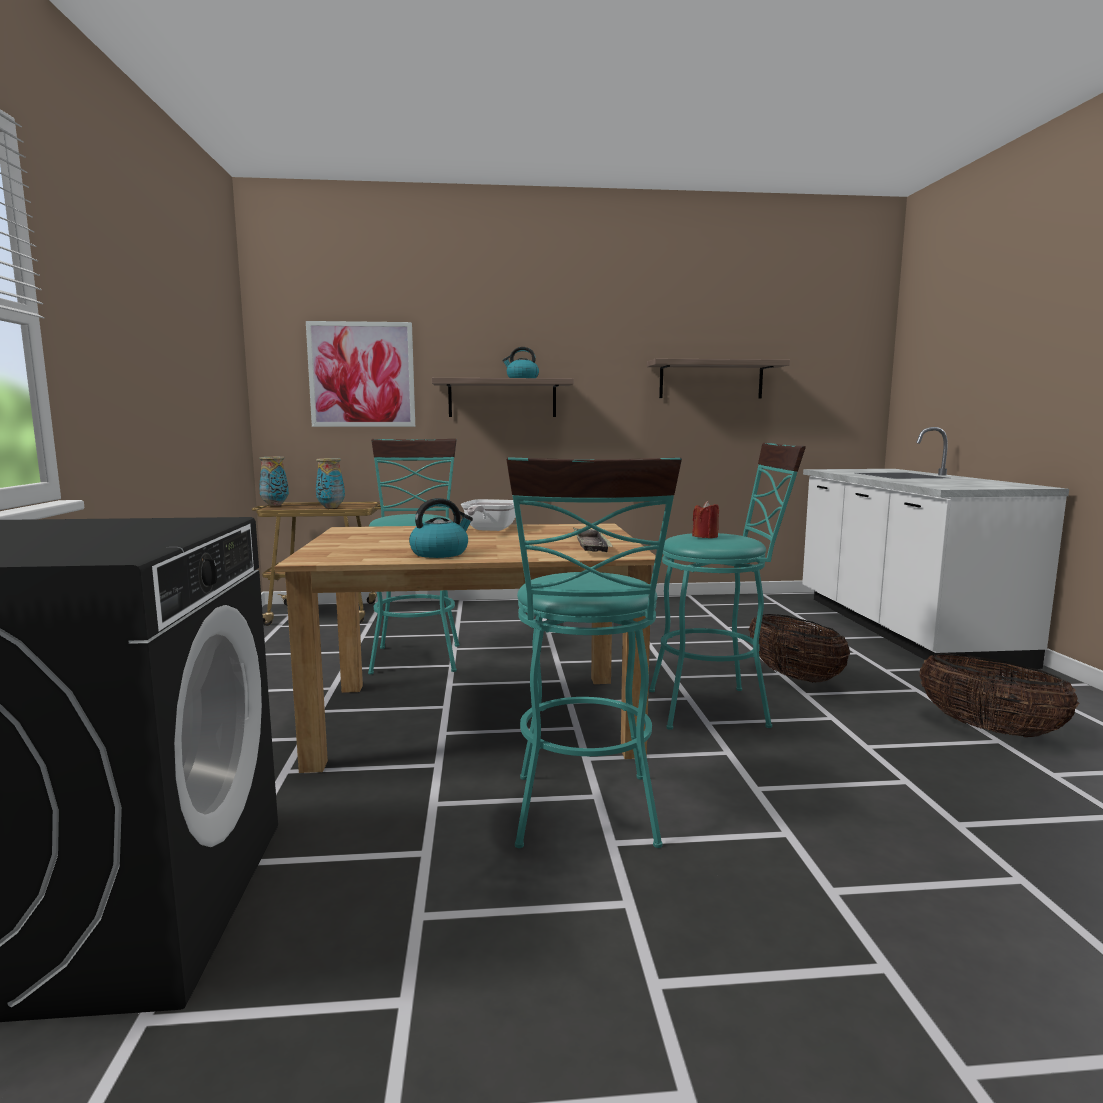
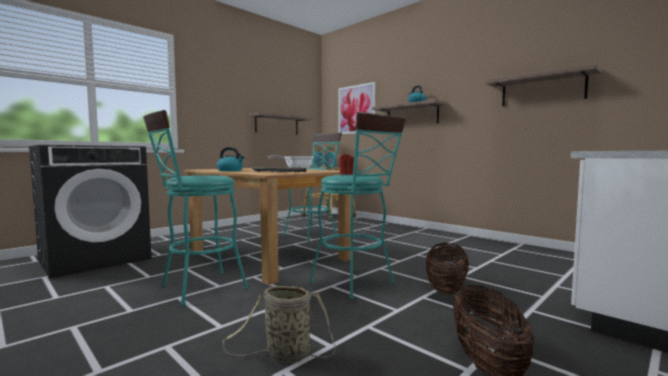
camera: 50 degrees right, 5 degrees down
none -> basket [222,286,335,363]
none -> shelf [249,112,312,135]

